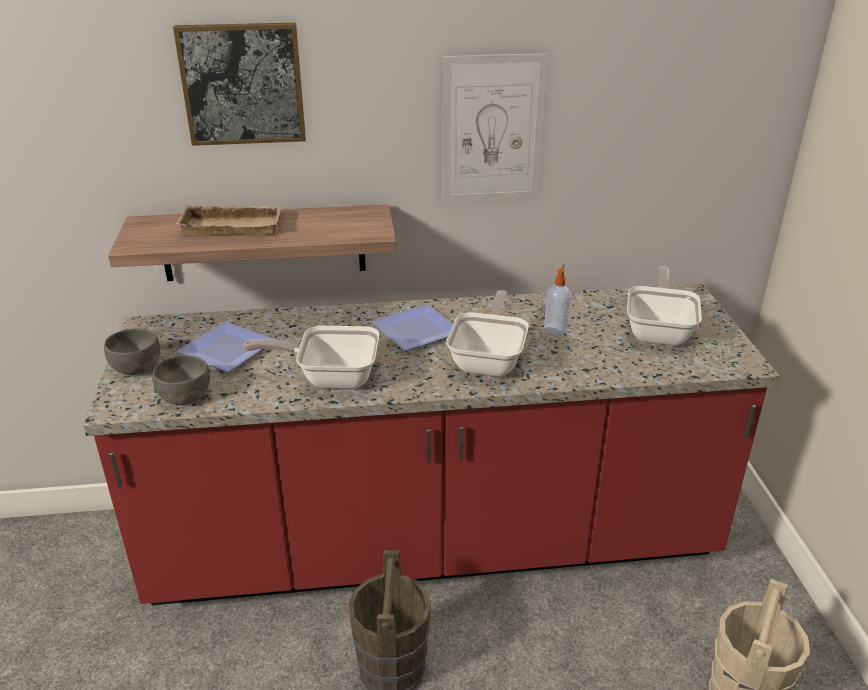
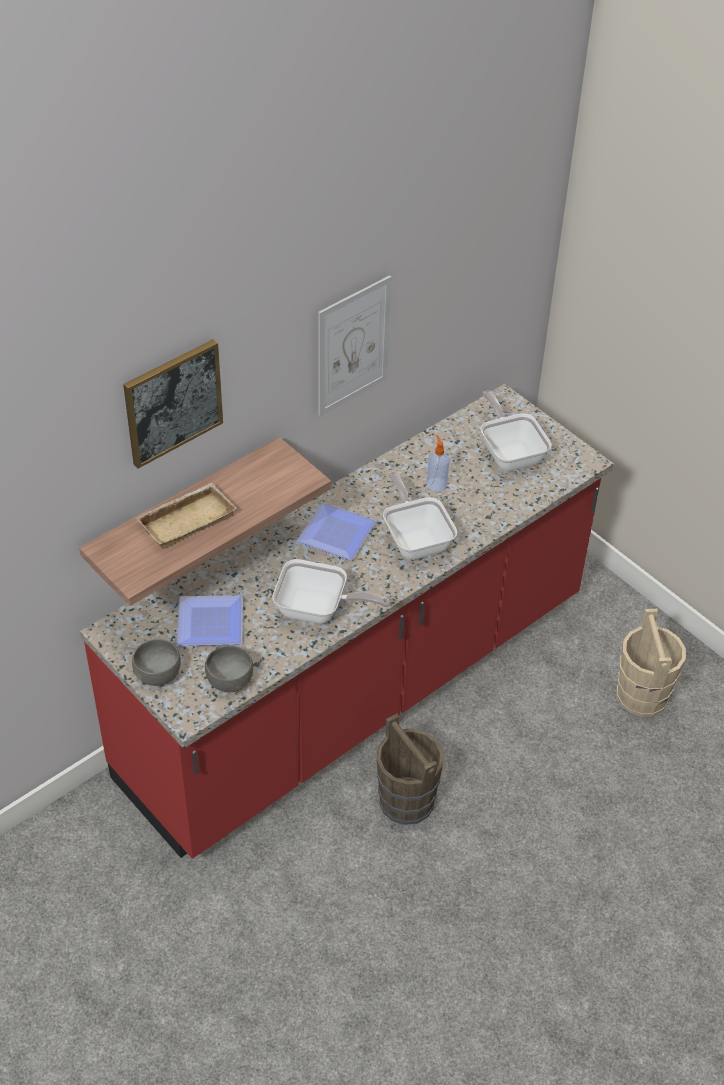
camera: 35 degrees left, 15 degrees up
frying pan [243,325,379,389] -> frying pan turned 135 degrees counterclockwise [272,559,390,624]

